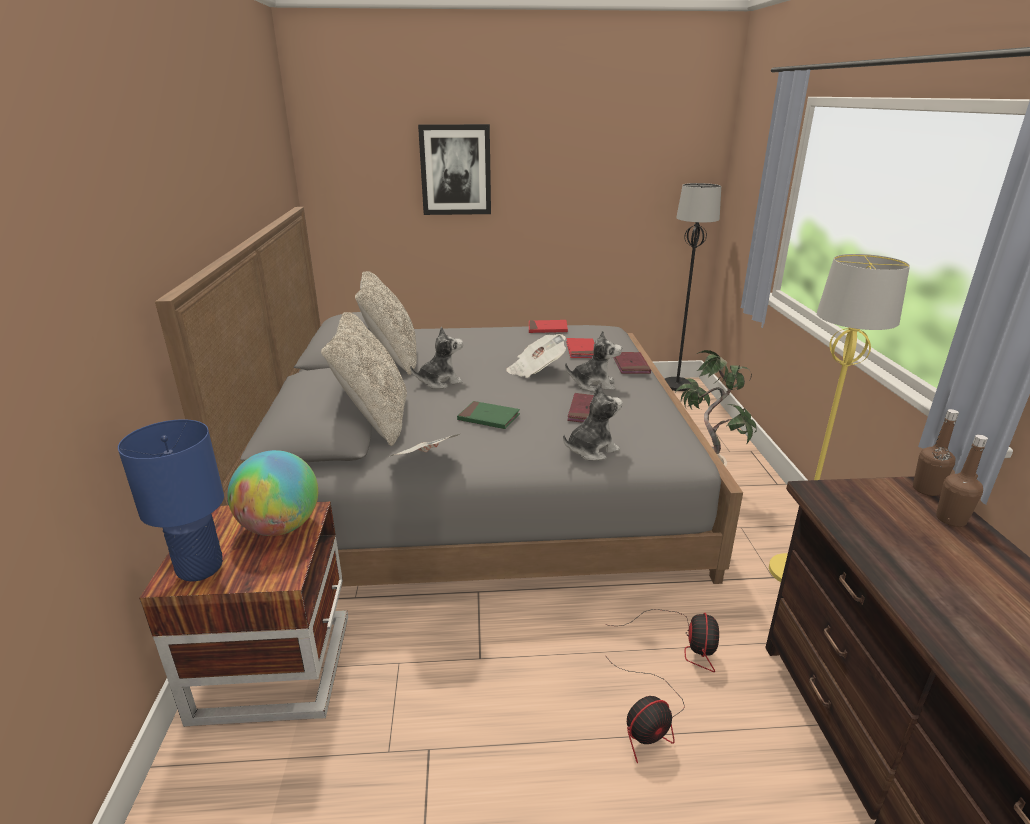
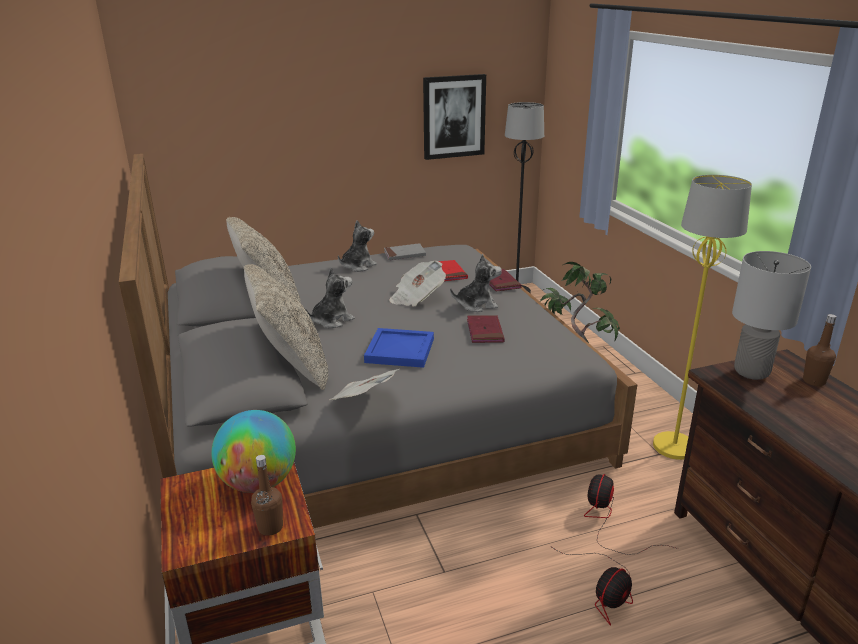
camera: 15 degrees left, 0 degrees up
blue table lamp [118,419,224,582] -> none
picture [418,124,491,215] -> picture moved to [423,74,486,160]
green book [457,401,520,429] -> blue tray [364,328,434,368]
red book [529,320,568,333] -> grey book [384,243,426,260]
plush toy [563,385,622,461] -> plush toy moved to [338,220,377,272]
fan [605,609,719,672] -> fan turned 150 degrees counterclockwise [584,474,678,555]
brown bottle [913,409,959,496] -> brown bottle moved to [251,455,283,536]
none -> grey table lamp [732,251,811,380]

